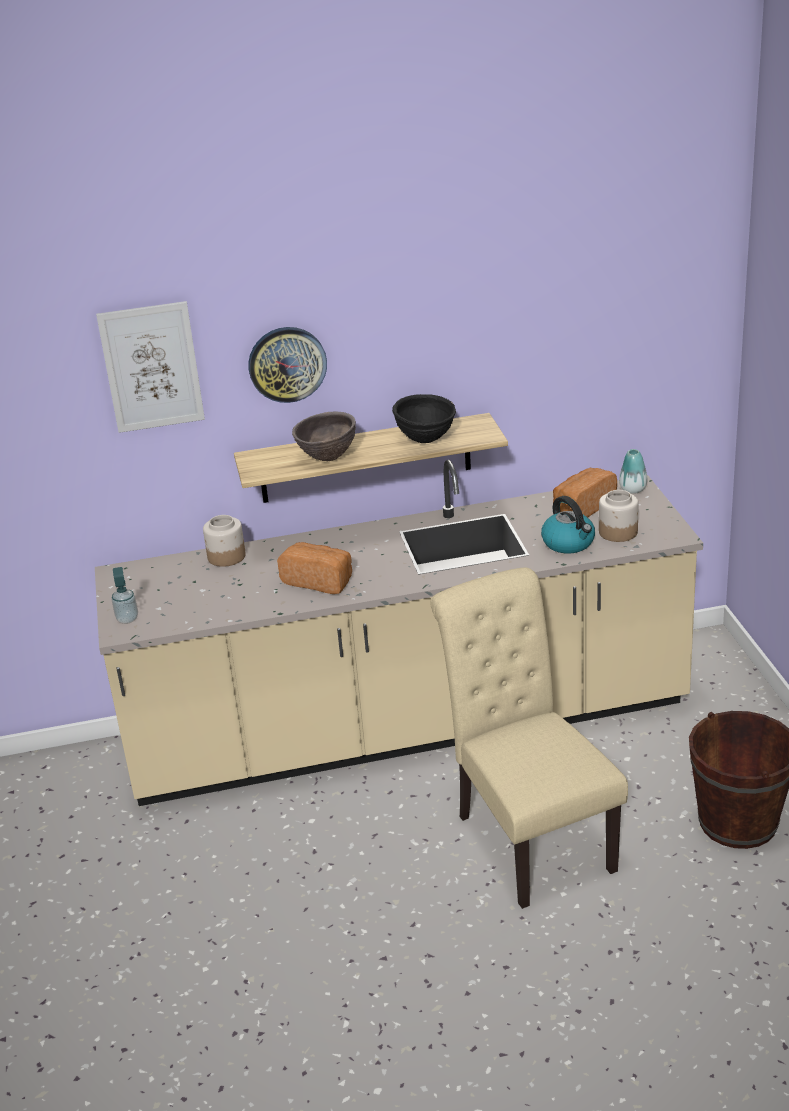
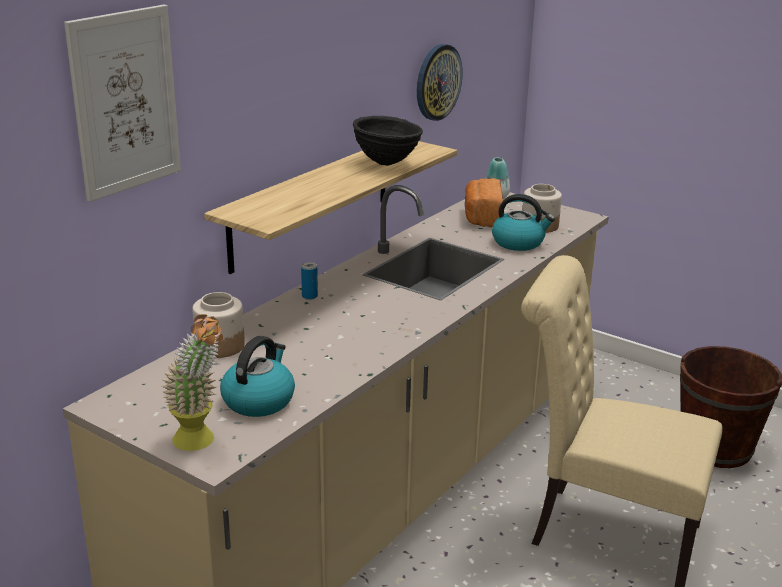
camera: 45 degrees left, 5 degrees down
soap dispenser [112,567,138,624] -> potted plant [162,314,223,451]
wall clock [248,327,327,403] -> wall clock moved to [417,44,463,121]
bread [277,542,352,594] -> none
brown bowl [292,412,356,461] -> none
none -> kettle [220,336,295,417]
none -> can [301,262,318,300]

